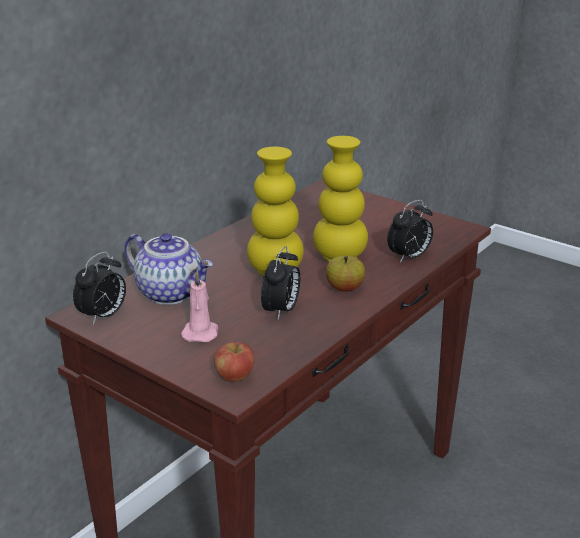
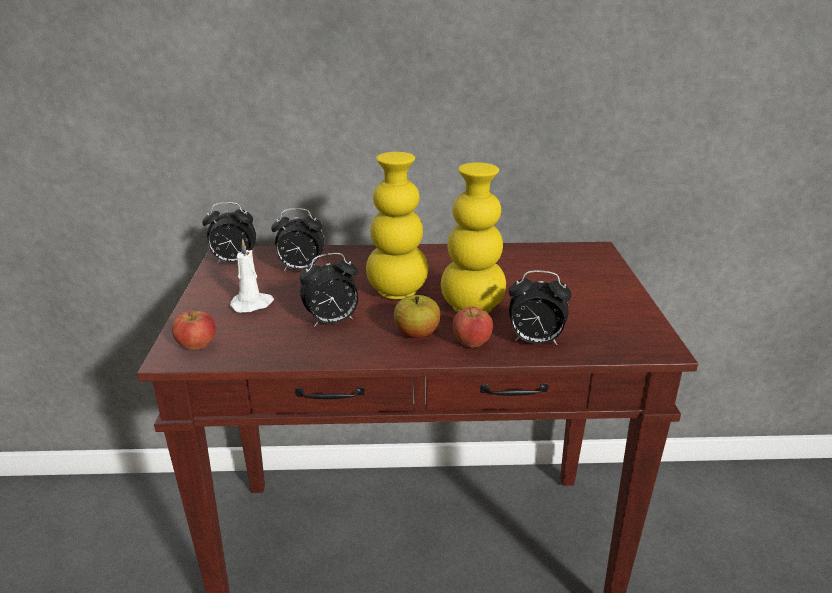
camera: 50 degrees right, 0 degrees up
teapot [125,233,213,305] -> alarm clock [271,208,324,271]
pink candle [181,271,218,342] -> white candle [230,239,274,313]
none -> apple [453,307,493,348]

